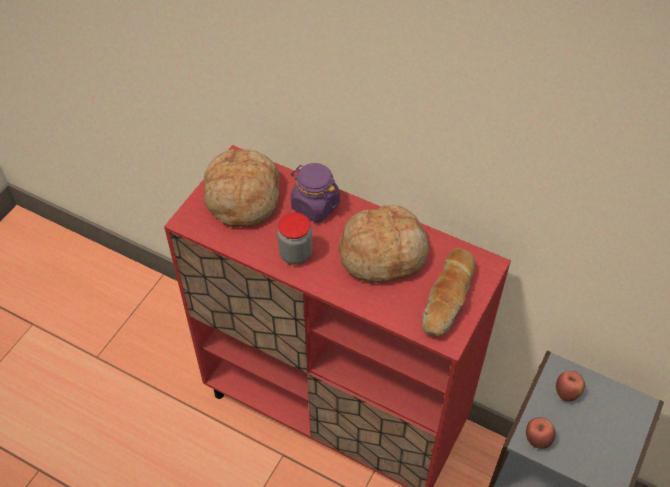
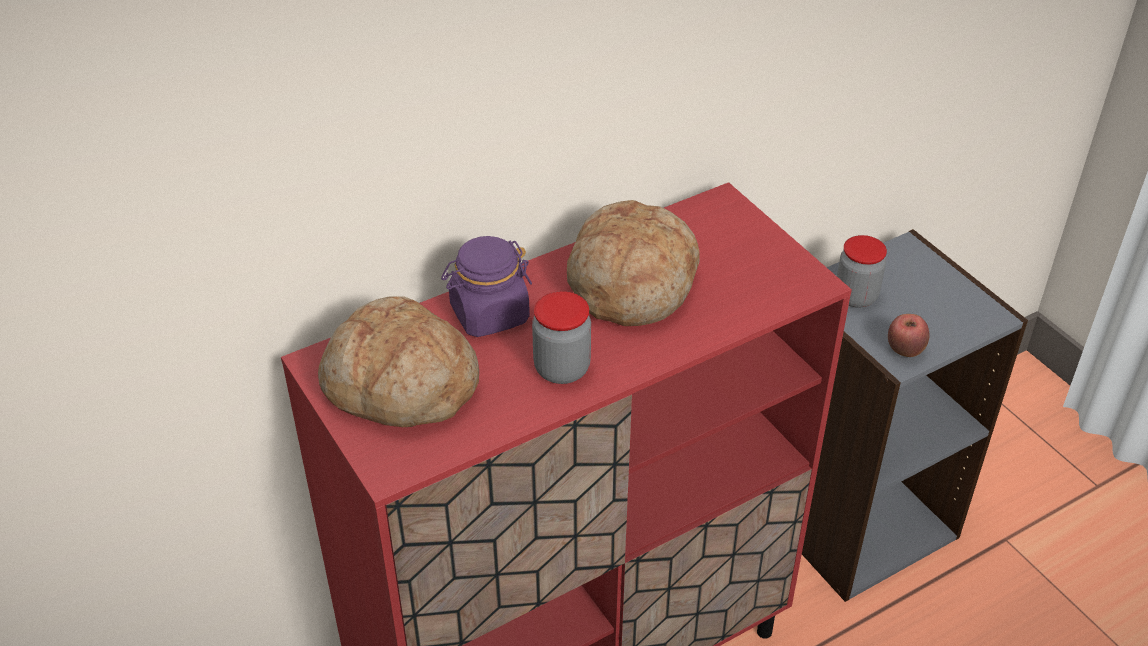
camera: 60 degrees left, 10 degrees down
bread [422,248,475,336] -> none
apple [556,371,585,401] -> jar [837,235,887,308]

